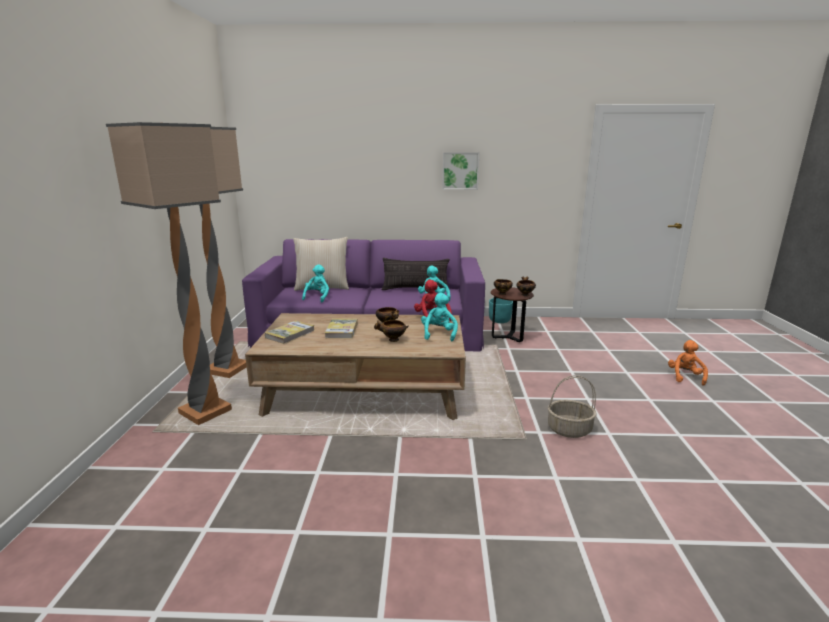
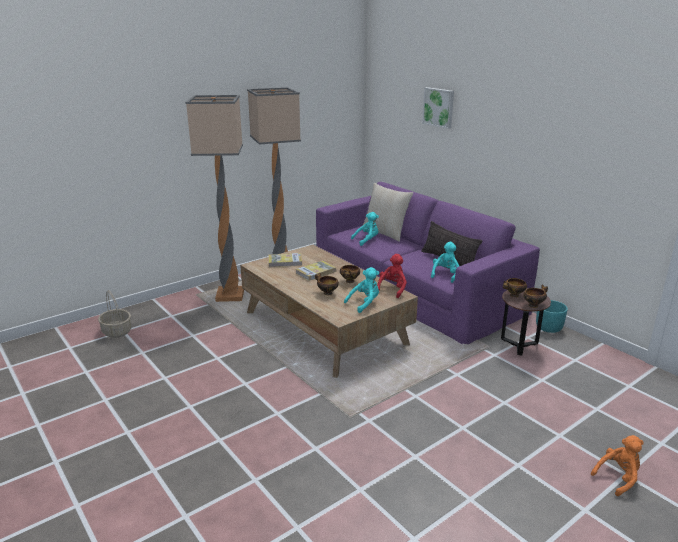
camera: 50 degrees right, 5 degrees up
picture [442,152,479,190] -> picture moved to [422,87,454,129]
basket [548,375,597,438] -> basket moved to [98,290,131,338]

